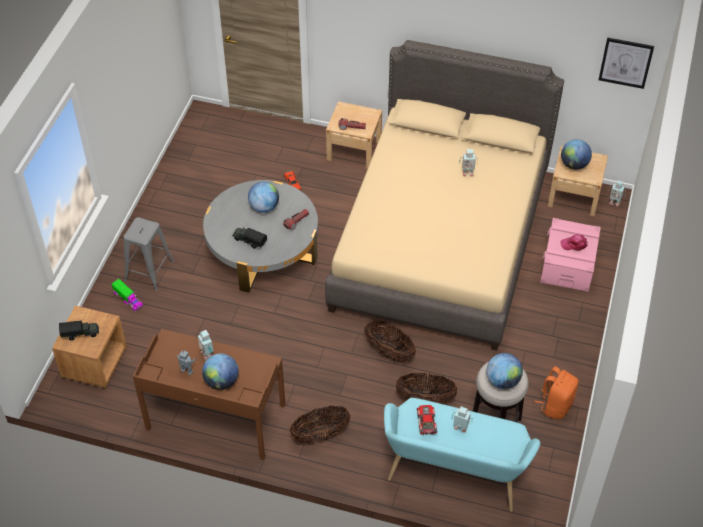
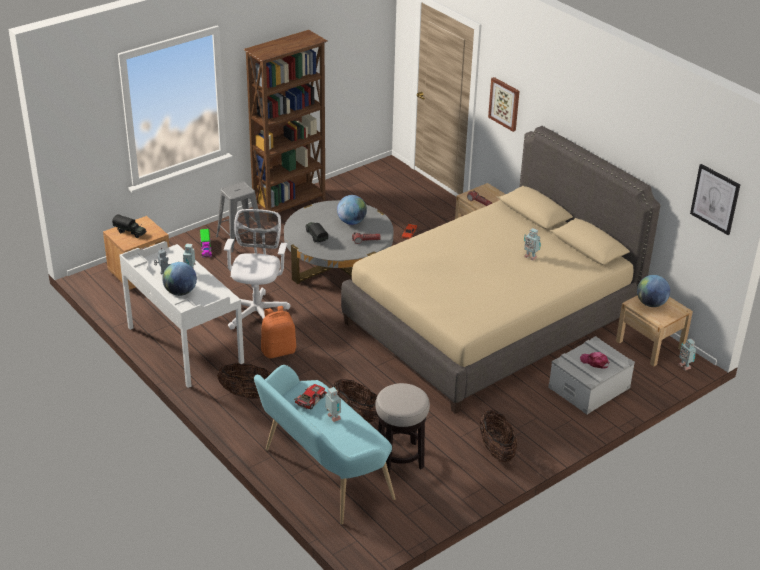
camera: 35 degrees right, 15 degrees down
brown desk [133,329,285,460] -> white desk [119,241,244,388]
basket [364,320,416,363] -> basket moved to [480,410,517,462]
globe [487,353,523,389] -> none
orange backpack [534,366,579,419] -> orange backpack moved to [261,306,296,359]
pink storage box [540,218,601,292] -> grey storage box [548,336,635,415]
none -> white office chair [224,209,291,330]
none -> brown bookcase [243,30,328,214]
none -> picture [488,77,519,132]

